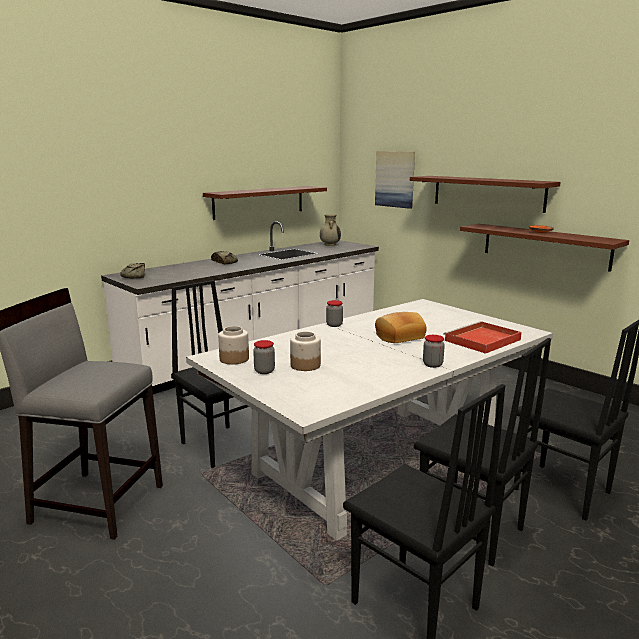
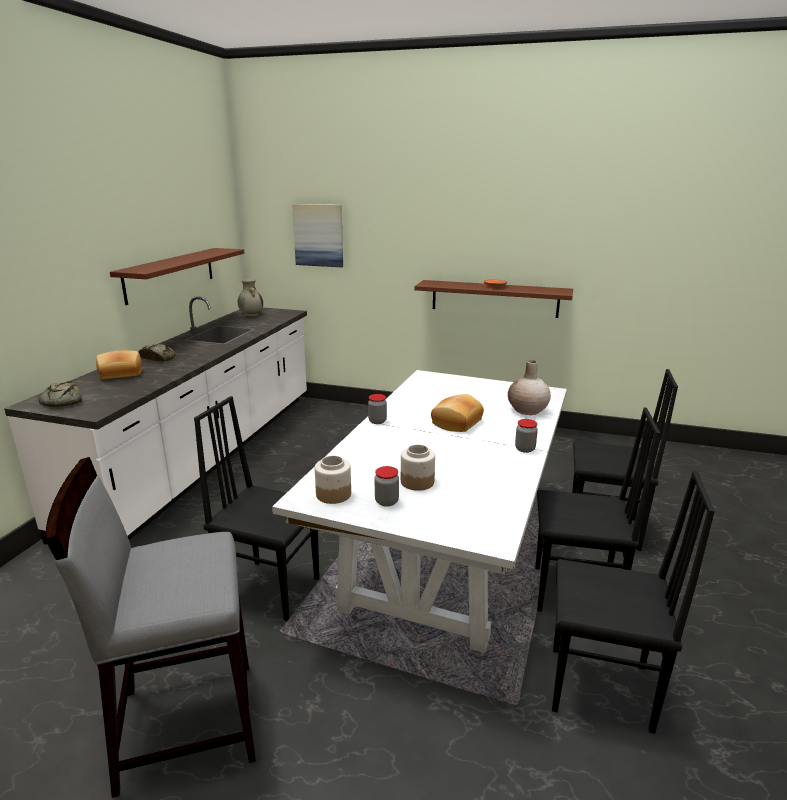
camera: 30 degrees left, 5 degrees up
brown shelf [410,176,561,213] -> none
red tray [444,321,522,354] -> beige vase [508,360,551,415]
none -> bread [96,350,142,379]

